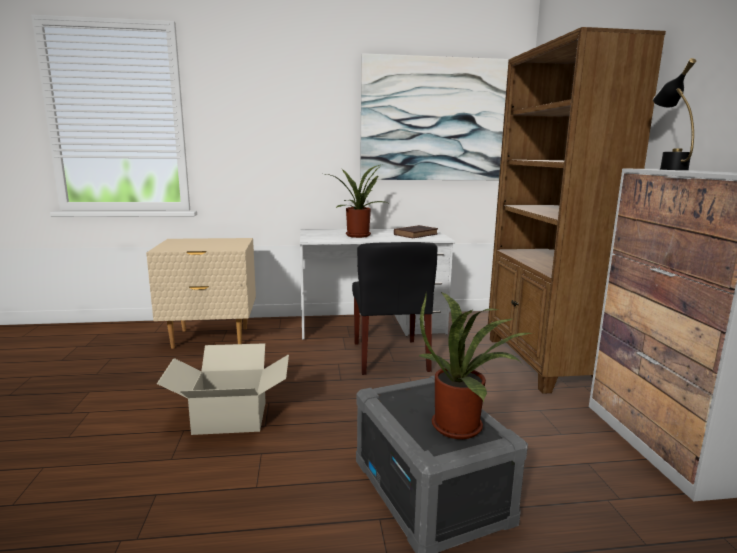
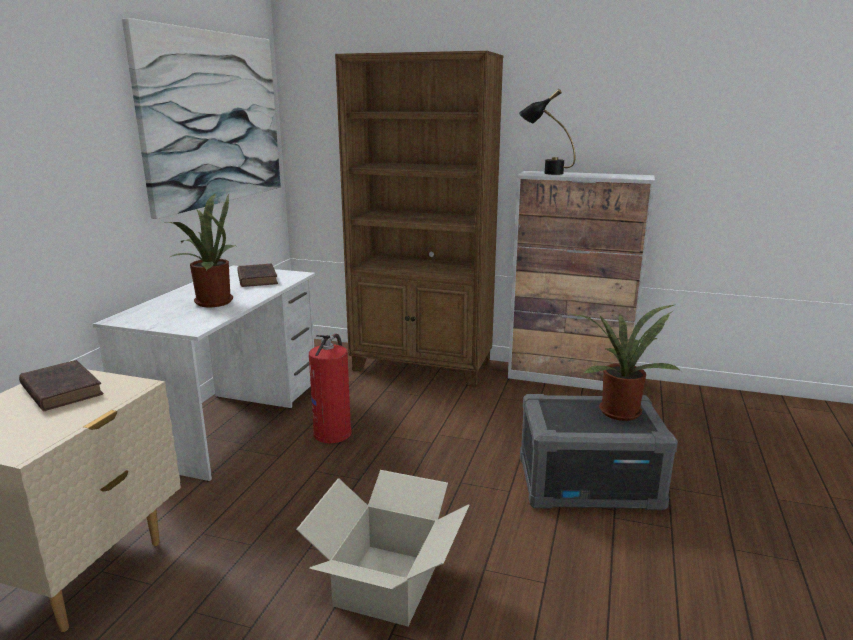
camera: 65 degrees left, 5 degrees up
black chair [352,242,437,375] -> fire extinguisher [309,334,352,443]
none -> brown book [19,360,104,411]

